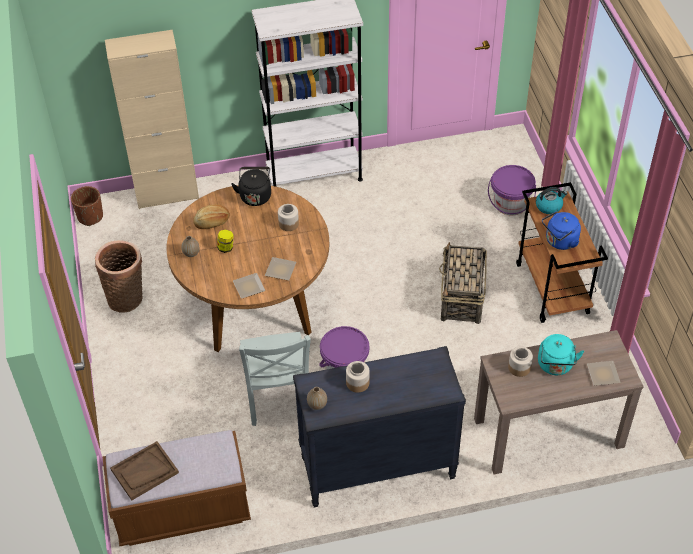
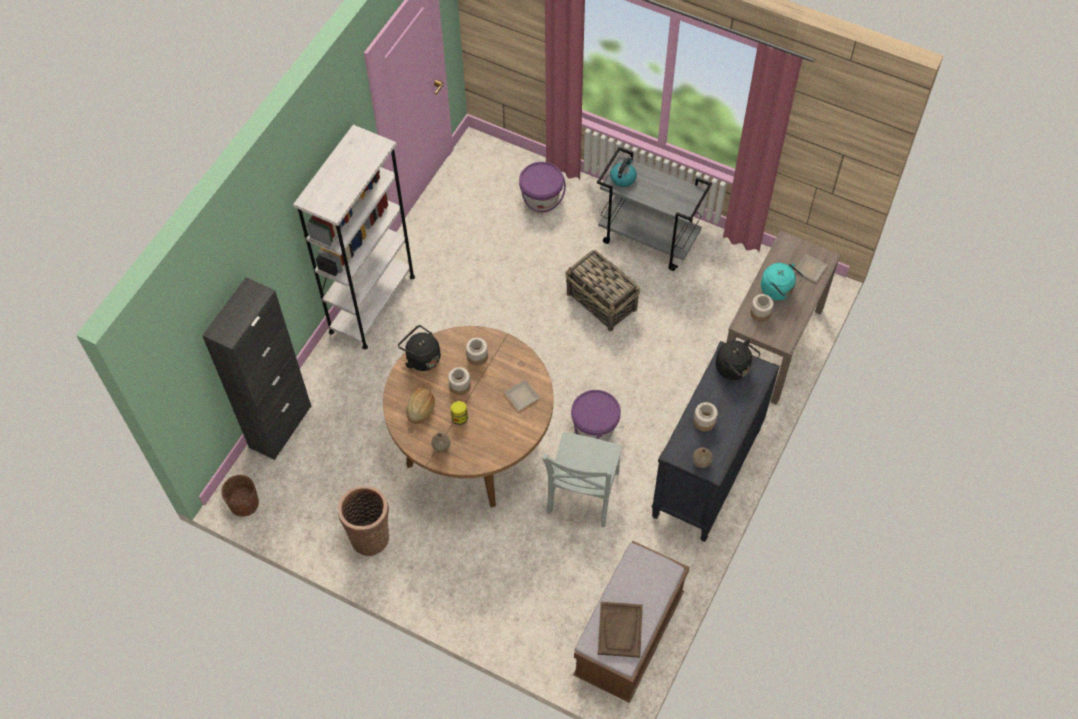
camera: 50 degrees left, 10 degrees up
beige cabinet [105,30,199,209] -> black cabinet [202,277,312,460]
plate [233,273,266,299] -> none
grey chair [239,332,311,426] -> grey chair turned 75 degrees clockwise [542,432,622,527]
brown cart [516,182,608,323] -> grey cart [597,147,712,271]
blue kettle [542,211,581,250] -> none
none -> jar [448,367,471,395]
none -> black kettle [715,339,760,380]

